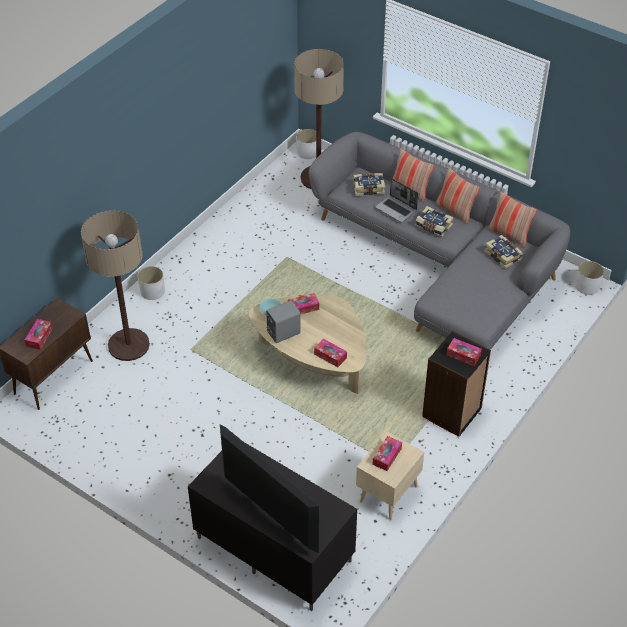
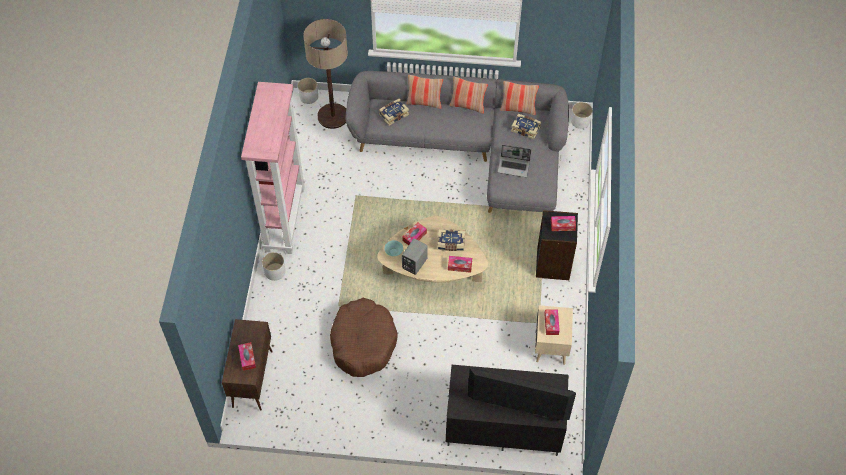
camera: 30 degrees left, 10 degrees up
floor lamp [81,210,150,361] -> none
laptop [375,178,418,223] -> laptop moved to [498,145,531,177]
book [415,206,454,237] -> book moved to [438,229,465,251]
none -> pink bookcase [241,82,305,254]
none -> brown dog bed [330,298,398,377]

